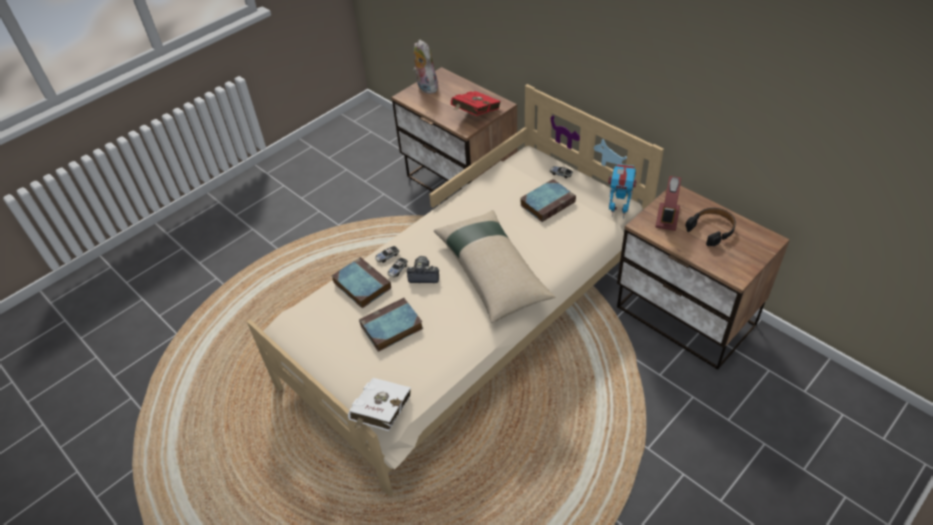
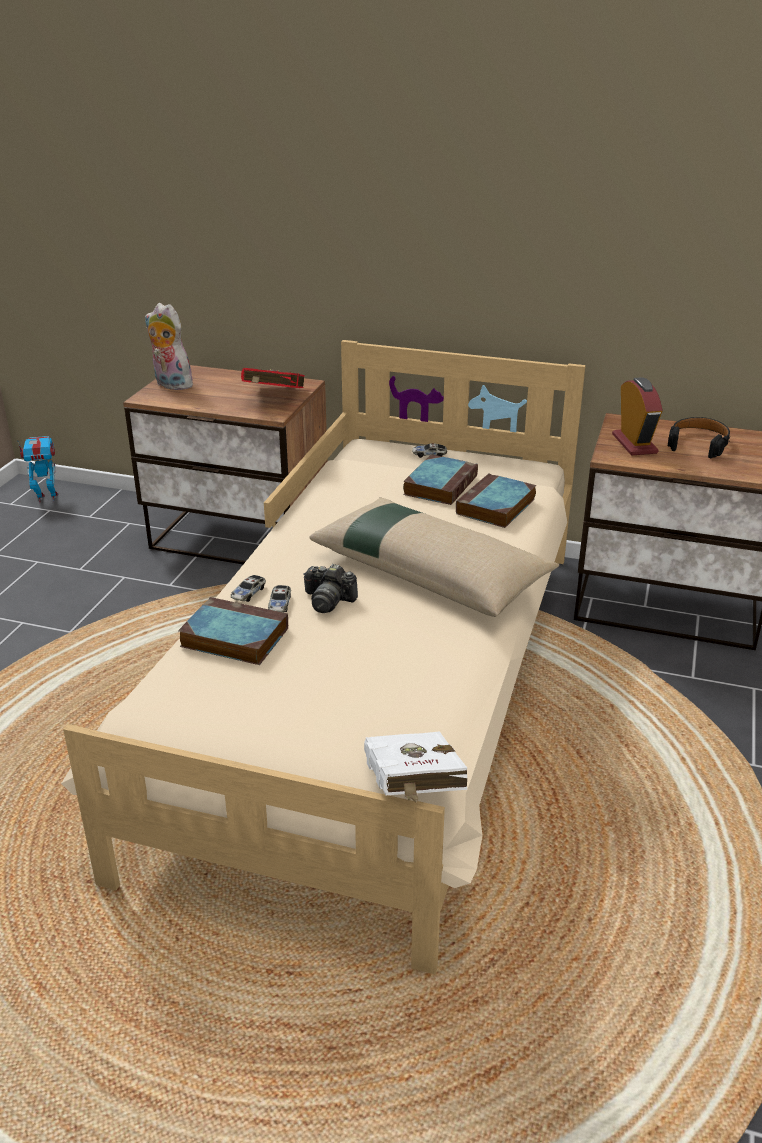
camera: 30 degrees left, 15 degrees down
book [359,298,424,352] -> book moved to [456,473,536,528]
camera [407,256,440,283] -> camera turned 135 degrees counterclockwise [303,564,358,613]
toy robot [608,164,637,219] -> toy robot moved to [17,436,58,503]

